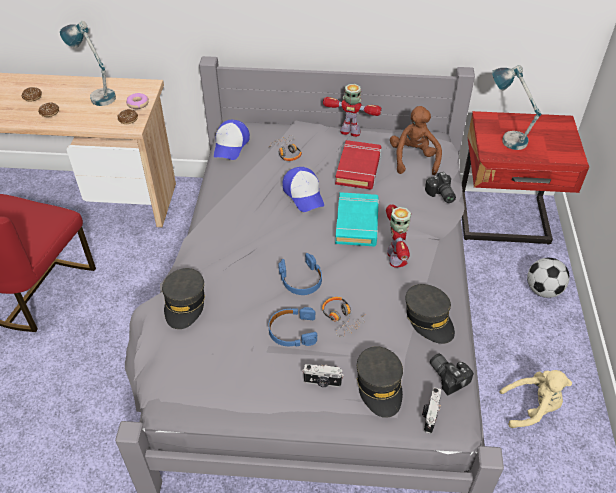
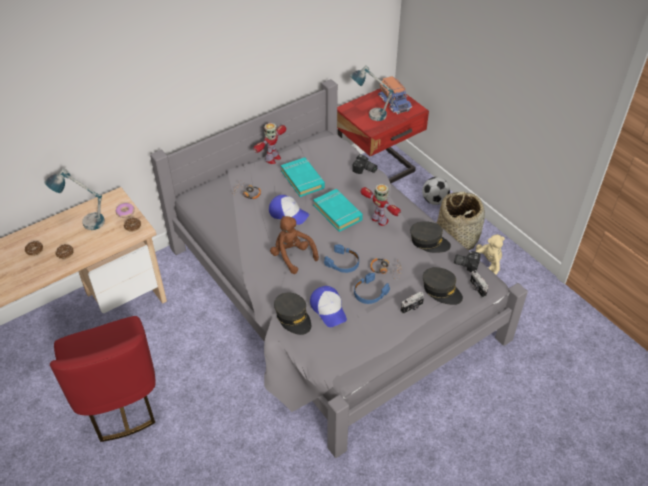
camera: 40 degrees left, 0 degrees up
cap [214,120,250,160] -> cap moved to [310,286,347,327]
toy robot [323,84,382,137] -> toy robot turned 150 degrees clockwise [253,123,286,164]
red book [335,140,381,190] -> turquoise book [281,157,325,197]
brown plush toy [390,106,442,175] -> brown plush toy moved to [270,216,319,274]
none -> toy truck [378,76,412,114]
none -> basket [437,192,485,250]

